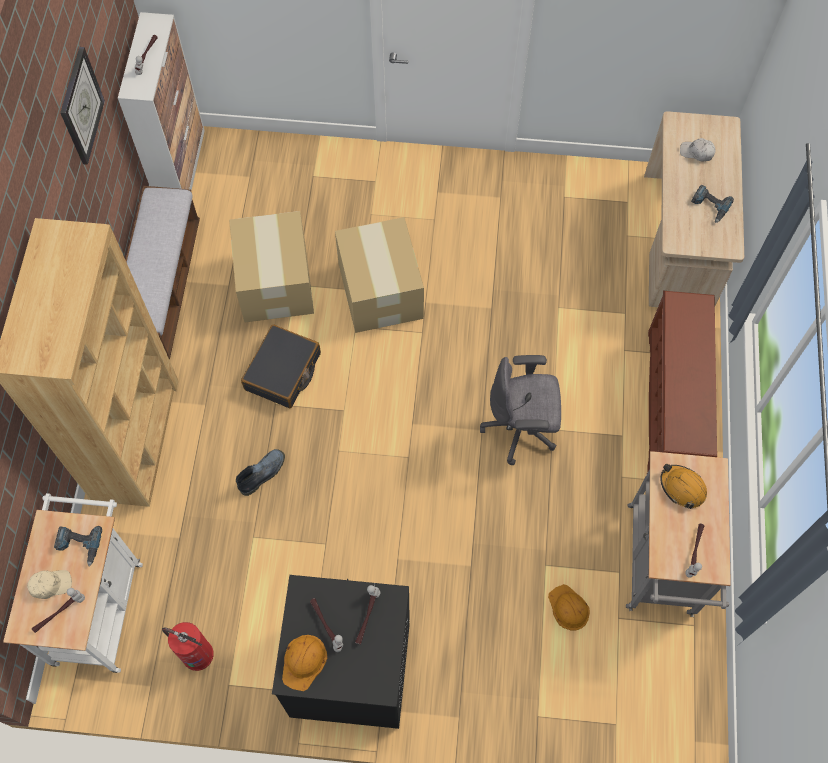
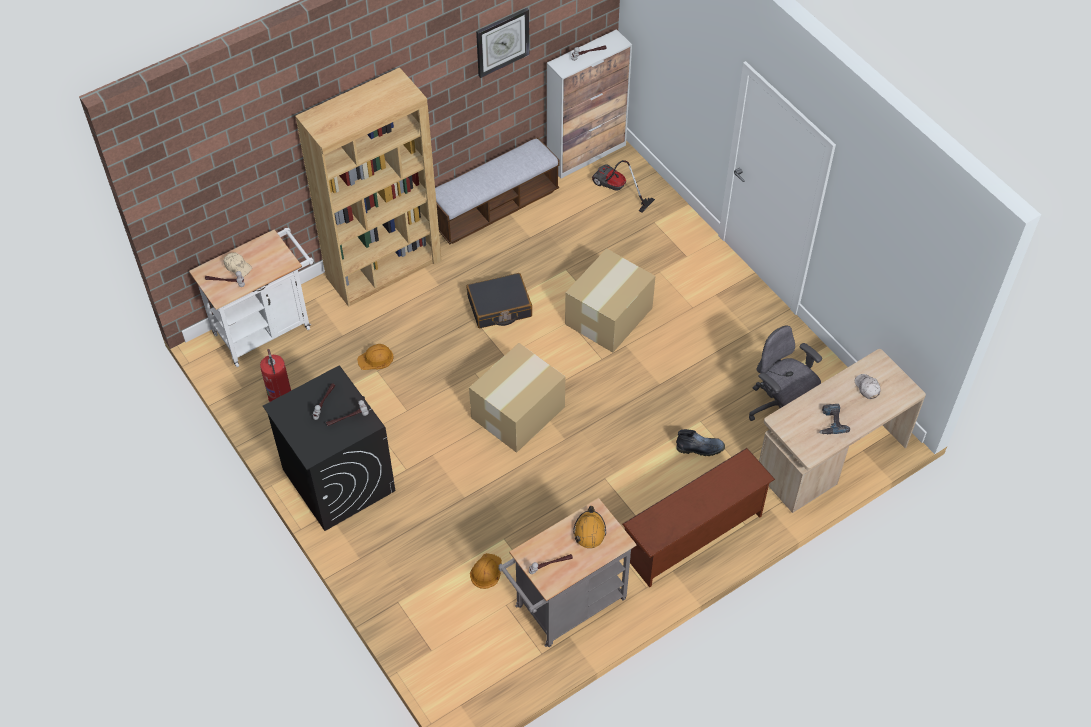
camera: 50 degrees right, 10 degrees down
power drill [54,526,103,567] -> none
cardboard box [229,211,314,322] -> cardboard box moved to [469,343,565,453]
boot [236,449,285,496] -> boot moved to [676,429,725,456]
orange hard hat [282,635,327,691] -> orange hard hat moved to [357,344,394,370]
grey office chair [480,355,561,465] -> grey office chair moved to [749,325,822,421]
none -> vacuum cleaner [592,160,655,213]

